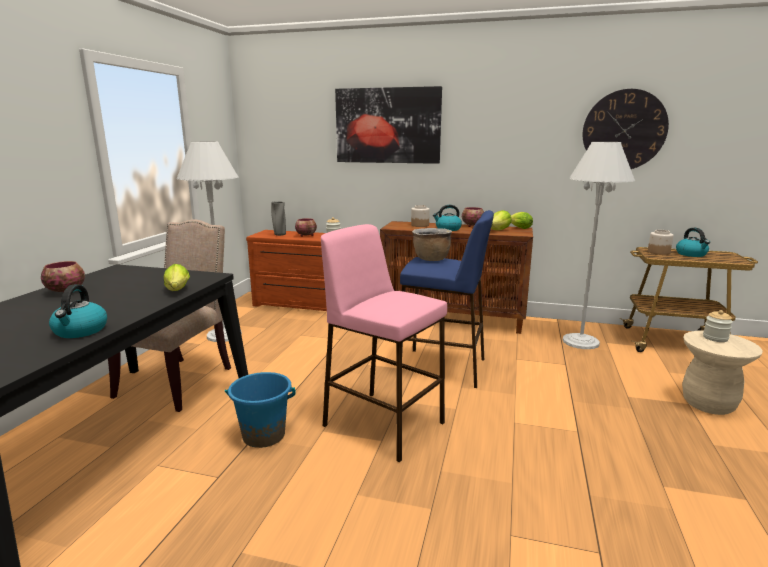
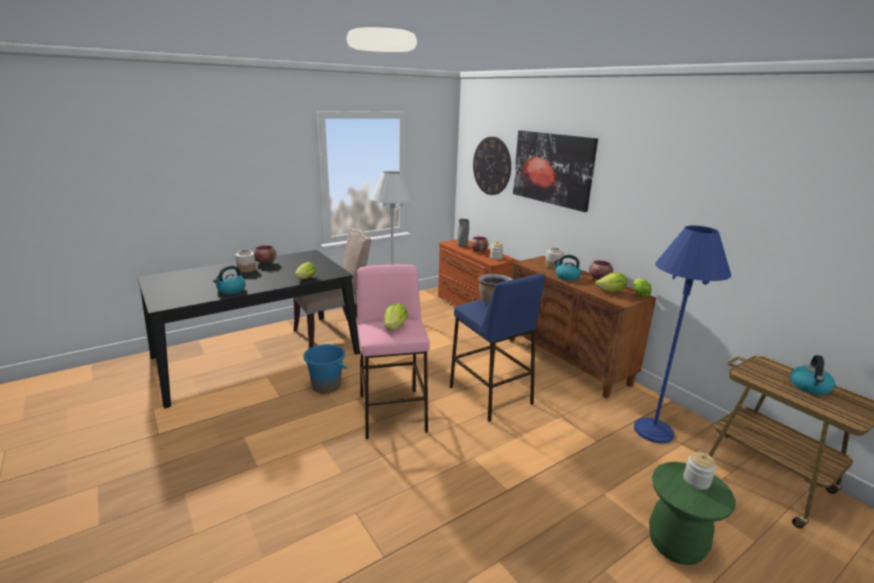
camera: 40 degrees right, 5 degrees up
white floor lamp [562,142,635,349] -> blue floor lamp [634,226,731,443]
wall clock [583,89,669,169] -> wall clock moved to [473,137,511,195]
jar [648,230,674,255] -> jar moved to [235,250,256,273]
beige stool [682,331,763,415] -> green stool [649,462,736,565]
none -> lettuce [384,303,408,330]

